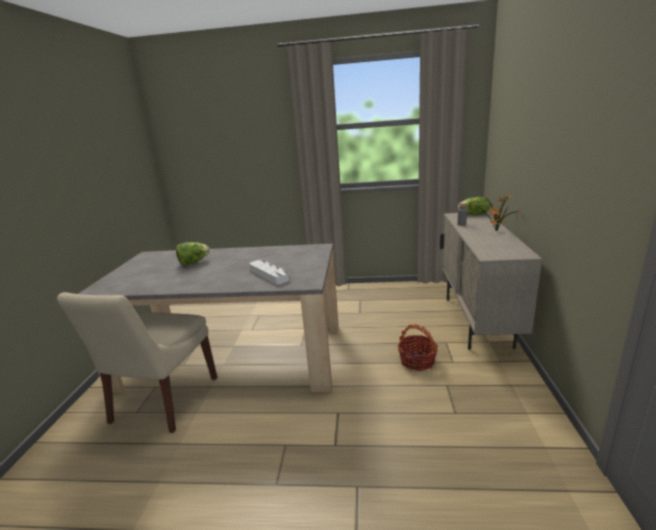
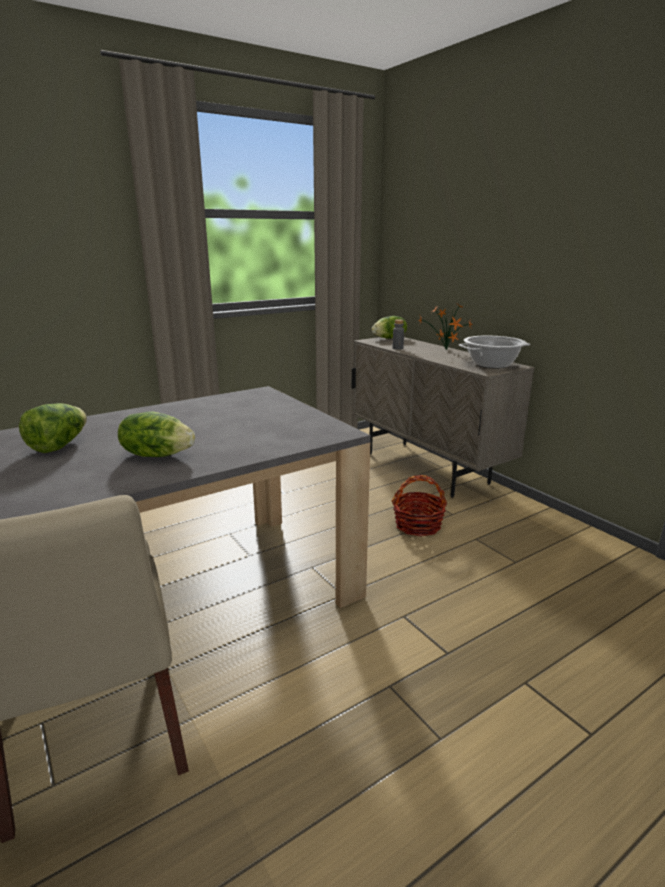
camera: 40 degrees left, 0 degrees up
grey tray [249,260,290,284] -> none
none -> lettuce [118,412,195,457]
none -> cooking pot [459,336,530,369]

